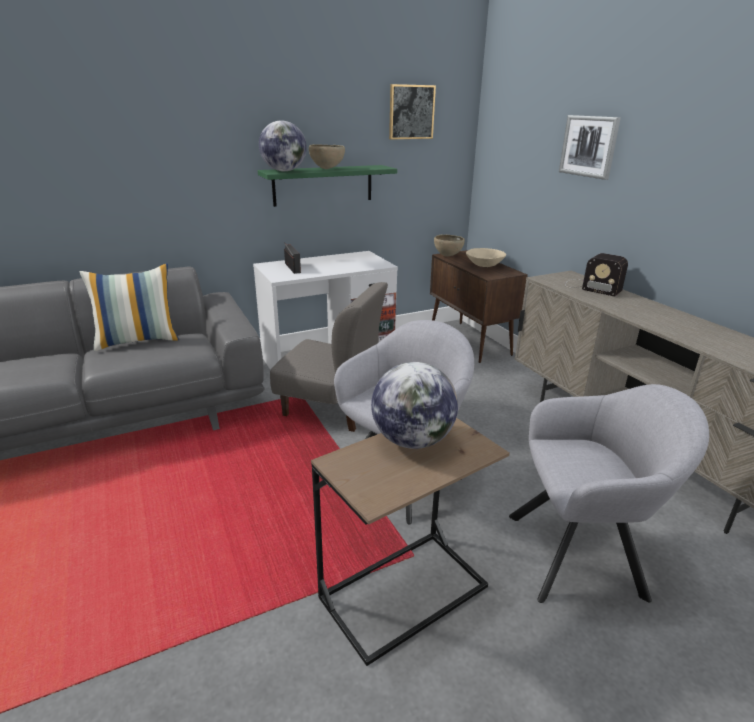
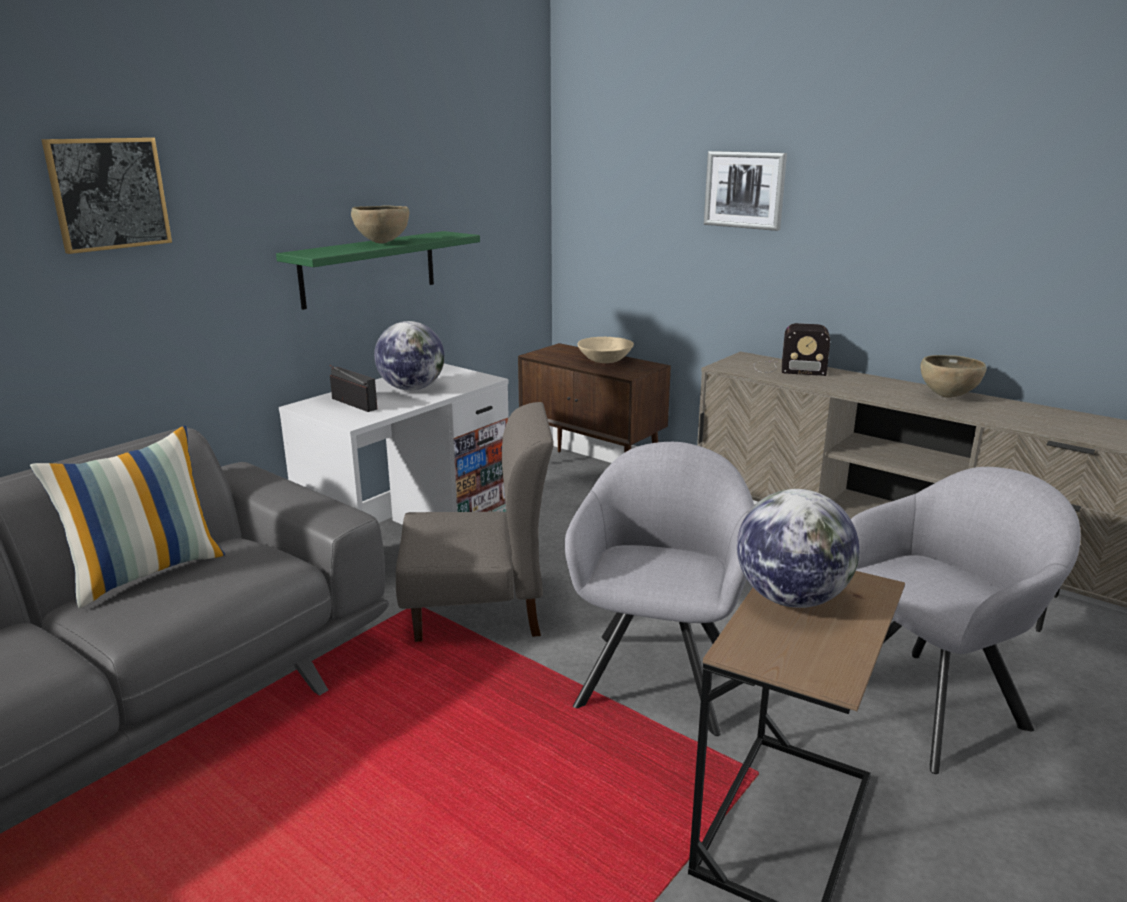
camera: 25 degrees left, 5 degrees down
globe [259,121,307,171] -> globe moved to [374,321,445,391]
picture [389,84,436,140] -> picture moved to [41,137,172,254]
brown bowl [434,235,465,256] -> brown bowl moved to [920,355,986,398]

